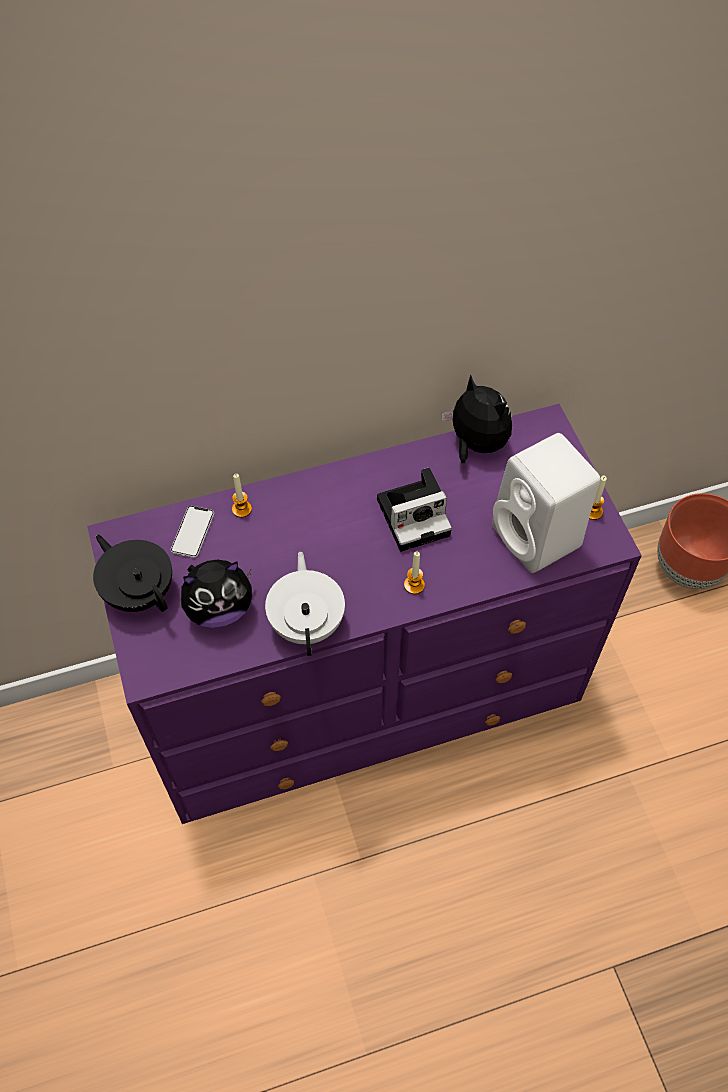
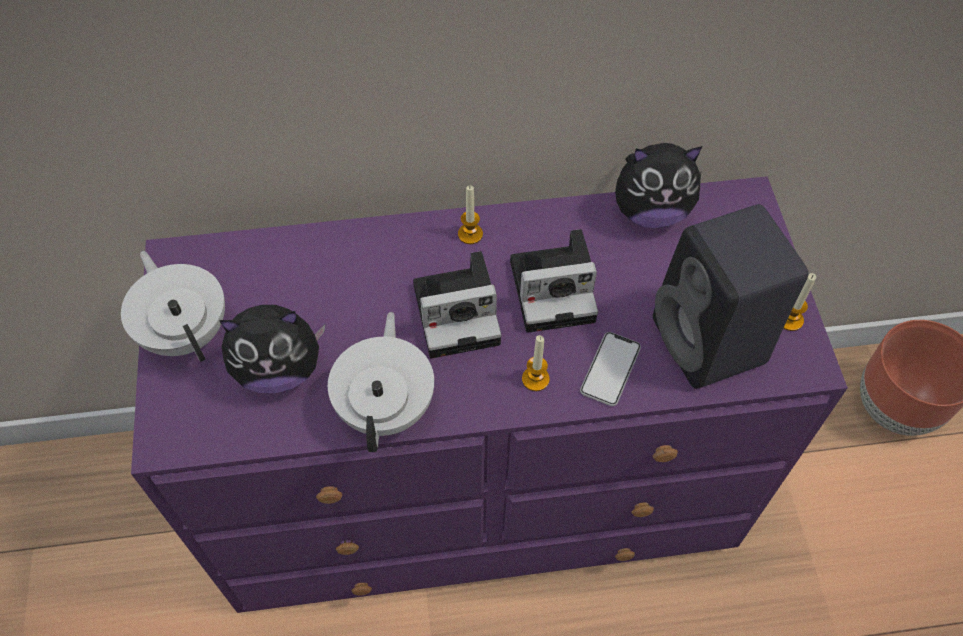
camera: 10 degrees right, 0 degrees up
black teapot [93,535,172,612] -> white teapot [121,251,225,362]
phone [170,506,214,558] -> phone moved to [580,332,641,406]
candle [232,474,252,518] -> candle moved to [458,186,483,244]
plush toy [441,375,512,463] -> plush toy turned 120 degrees clockwise [615,143,702,228]
white speaker [492,433,600,573] -> black speaker [653,204,809,389]
none -> camera [413,251,501,359]

